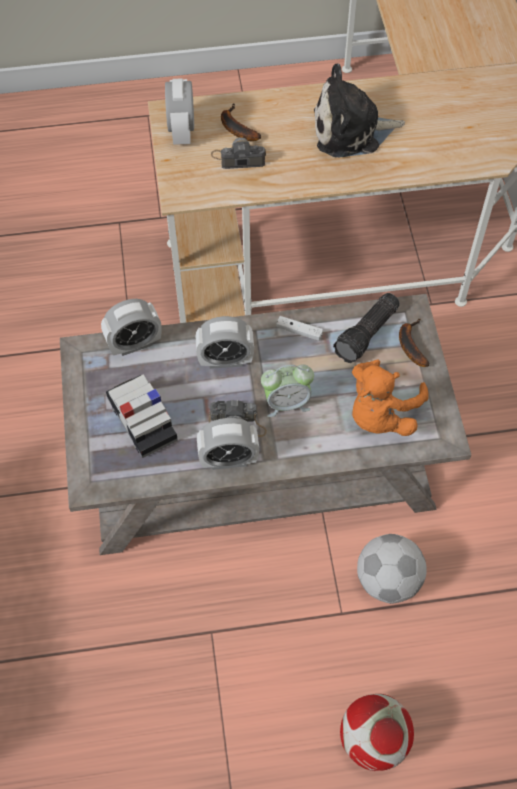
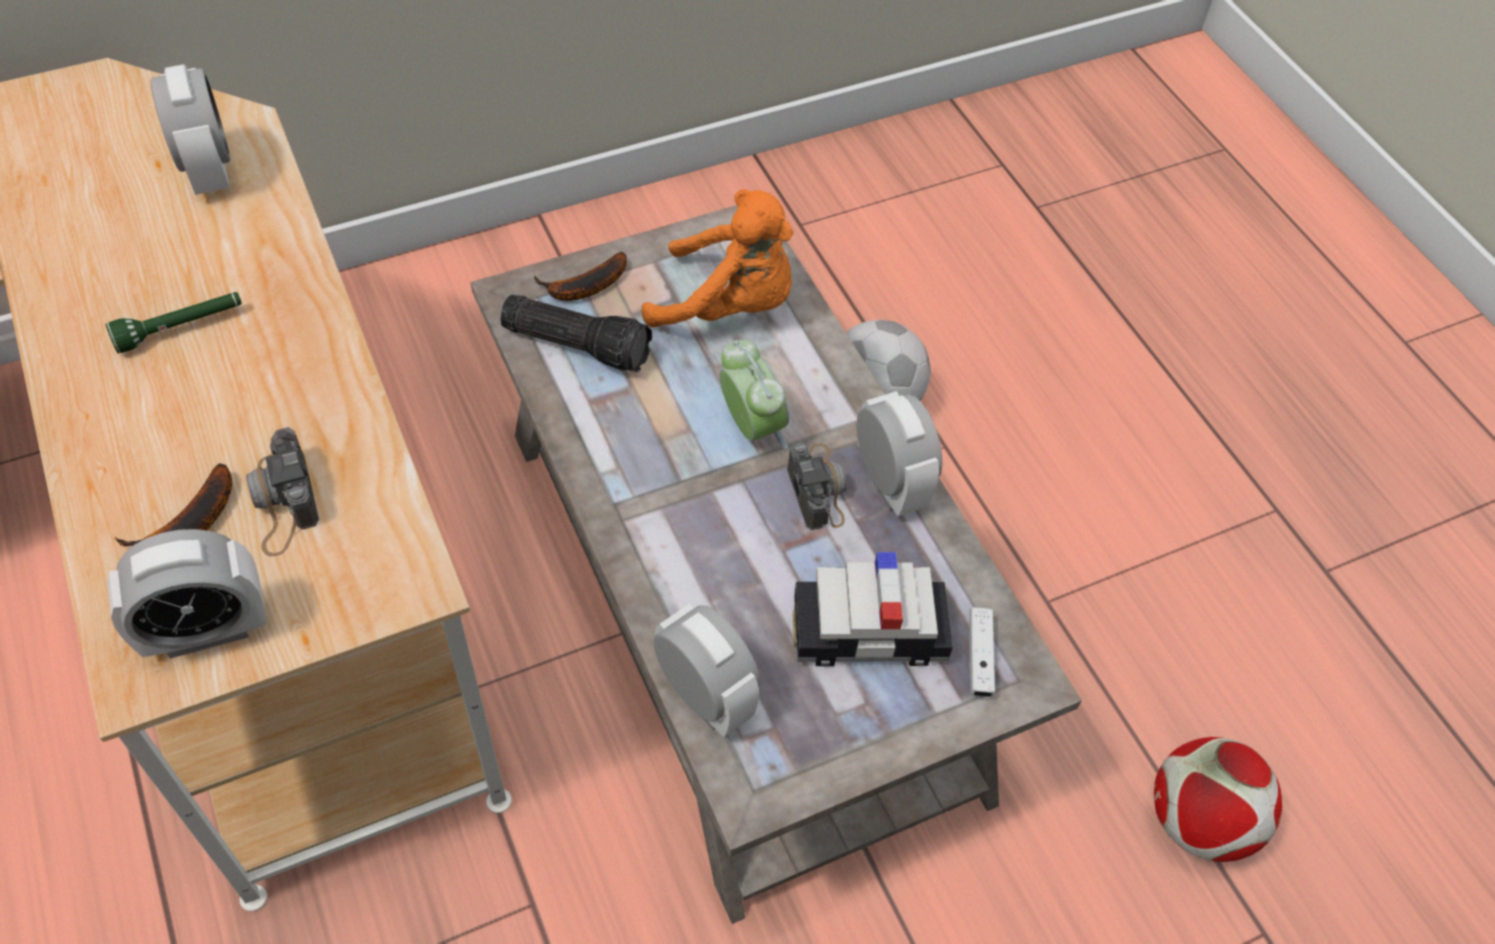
camera: 110 degrees left, 5 degrees down
toy car [106,374,178,458] -> toy car turned 45 degrees clockwise [793,552,953,666]
alarm clock [196,316,254,369] -> alarm clock moved to [151,64,231,195]
white game controller [276,316,323,341] -> white game controller moved to [969,607,995,697]
plush toy [314,63,405,157] -> green flashlight [106,292,242,354]
football [340,694,414,771] -> football moved to [1154,737,1282,862]

